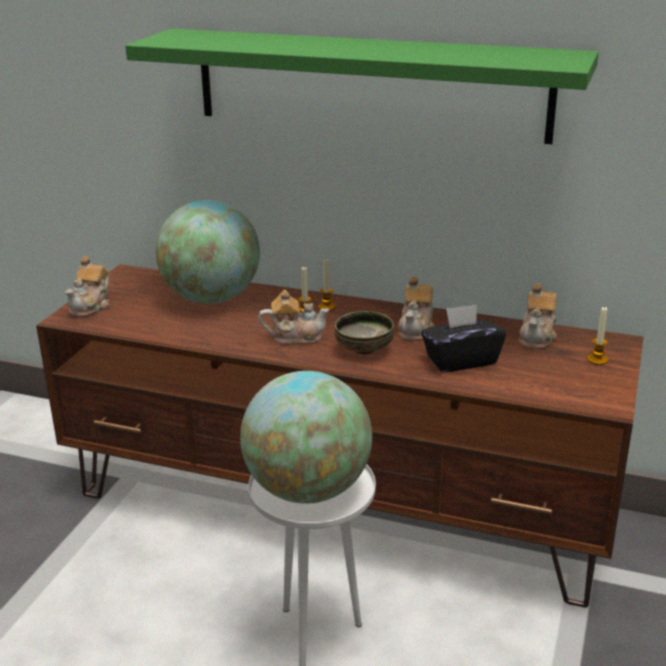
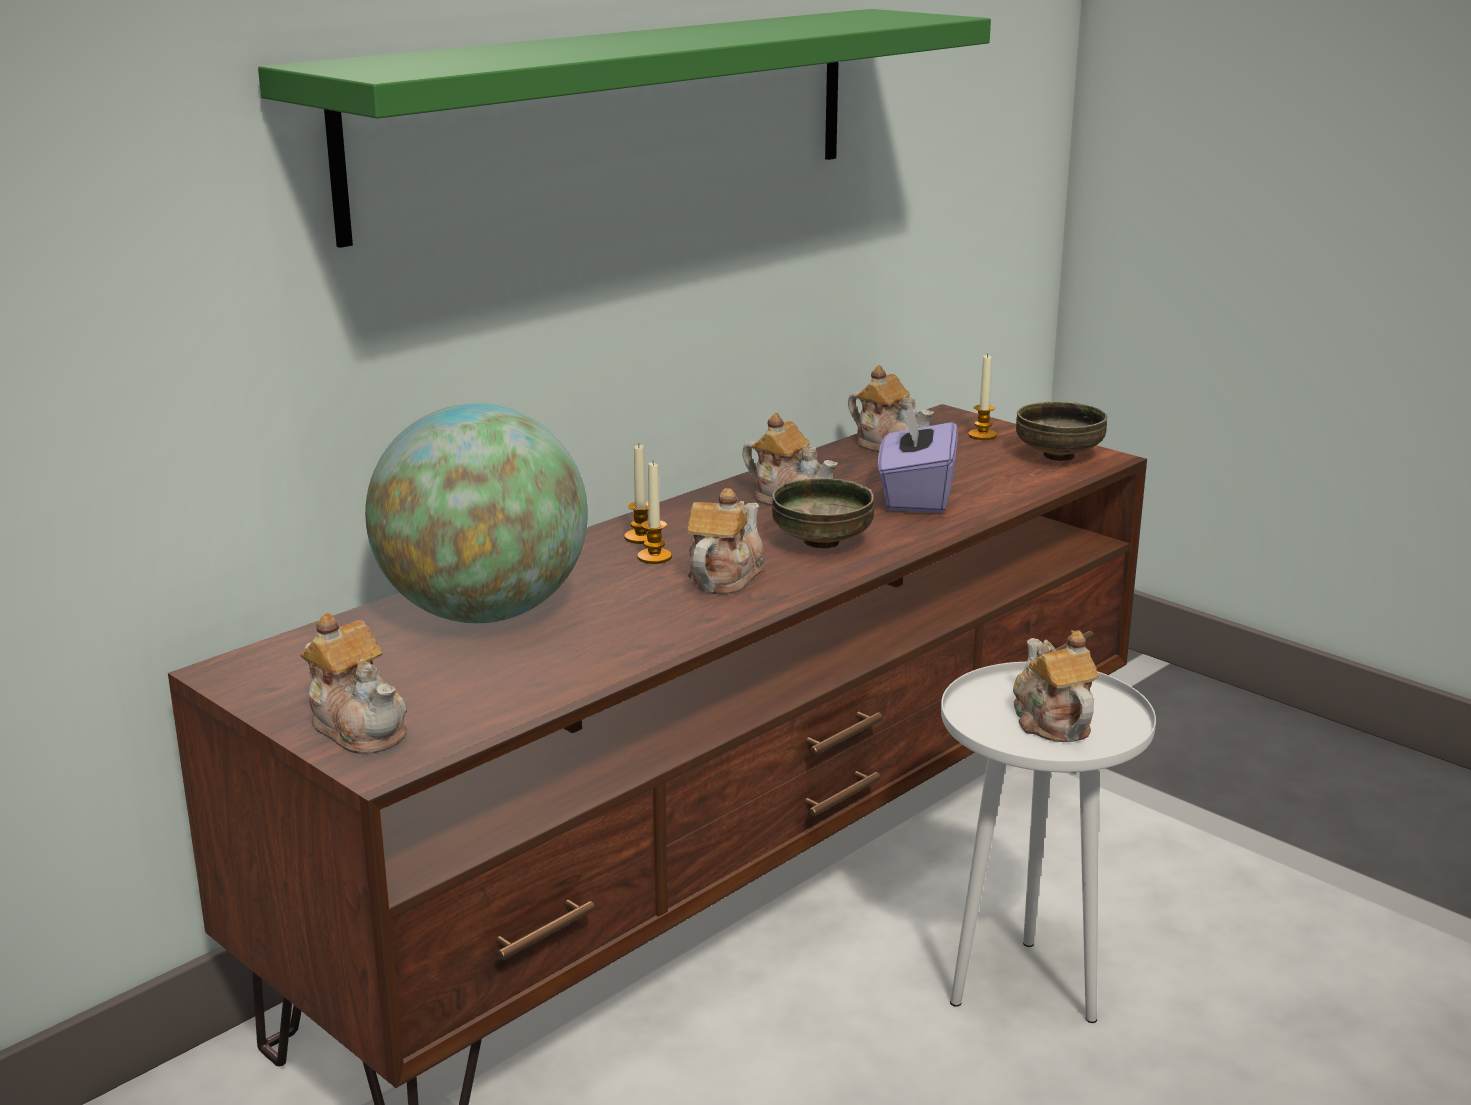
camera: 65 degrees left, 5 degrees down
globe [240,371,372,504] -> teapot [1013,630,1099,742]
black tissue box [421,304,506,373] -> purple tissue box [878,403,958,513]
none -> bowl [1016,402,1107,461]

